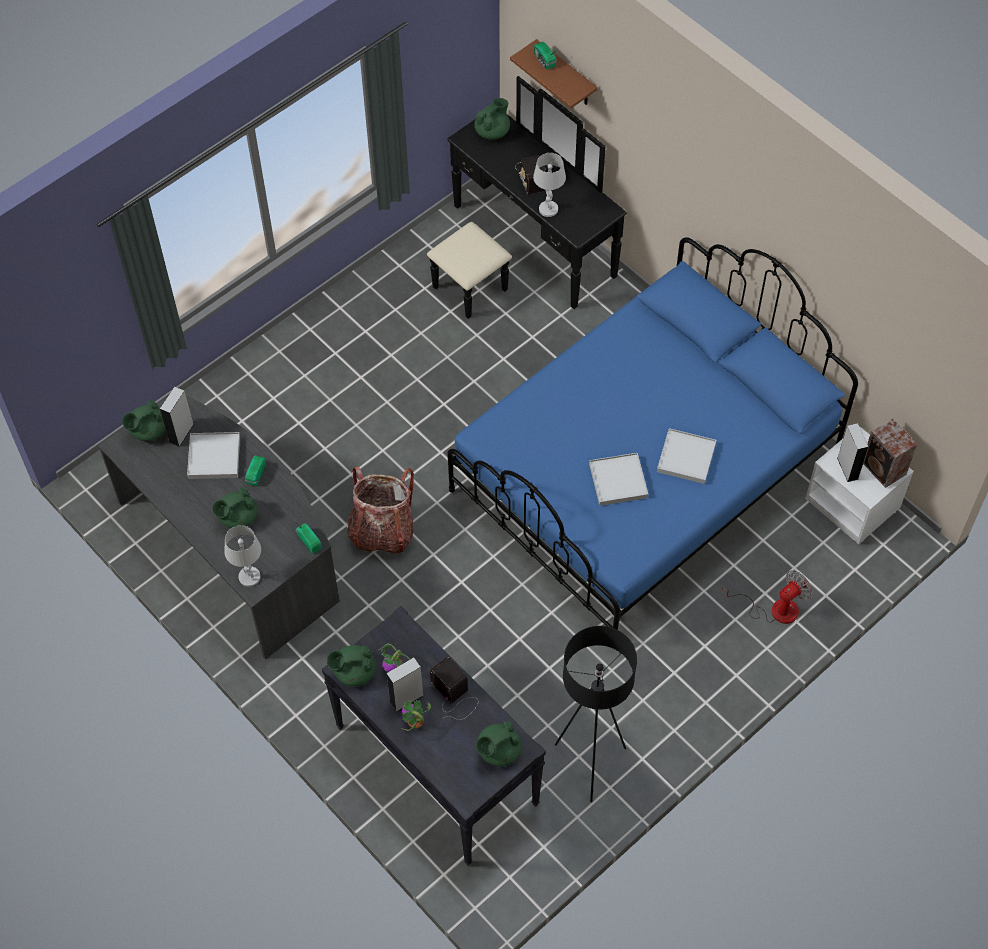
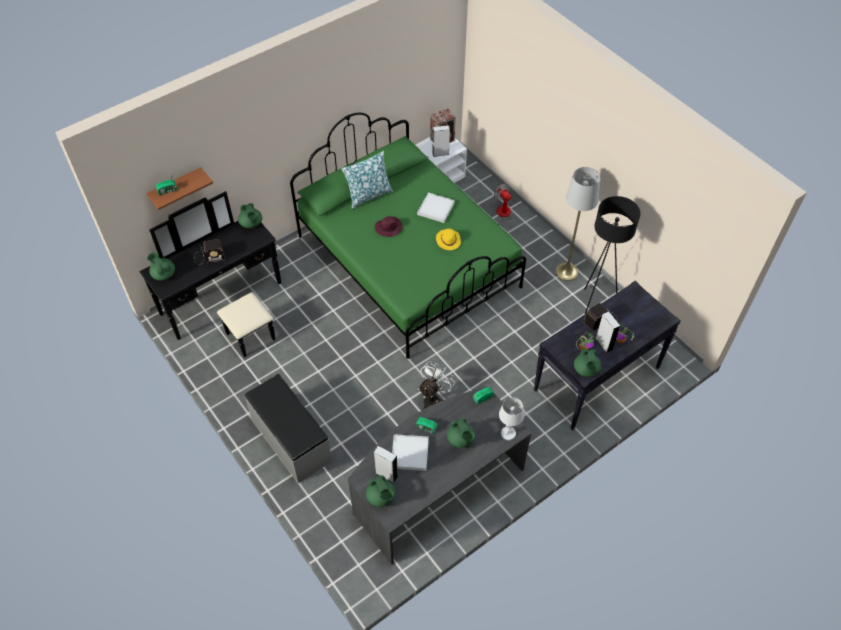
camera: 85 degrees left, 5 degrees down
backpack [347,466,414,553] -> white fan [418,361,455,410]
blue bed [447,237,858,630] -> green bed [290,113,526,359]
green teapot [476,721,521,767] -> green teapot moved to [238,203,262,228]
white table lamp [533,153,566,217] -> none
white tray [589,453,648,506] -> yellow hat [436,229,461,250]
none -> grey bench [244,374,332,483]
none -> pillow [342,151,393,209]
none -> purple hat [375,216,403,237]
none -> grey floor lamp [555,167,601,281]

